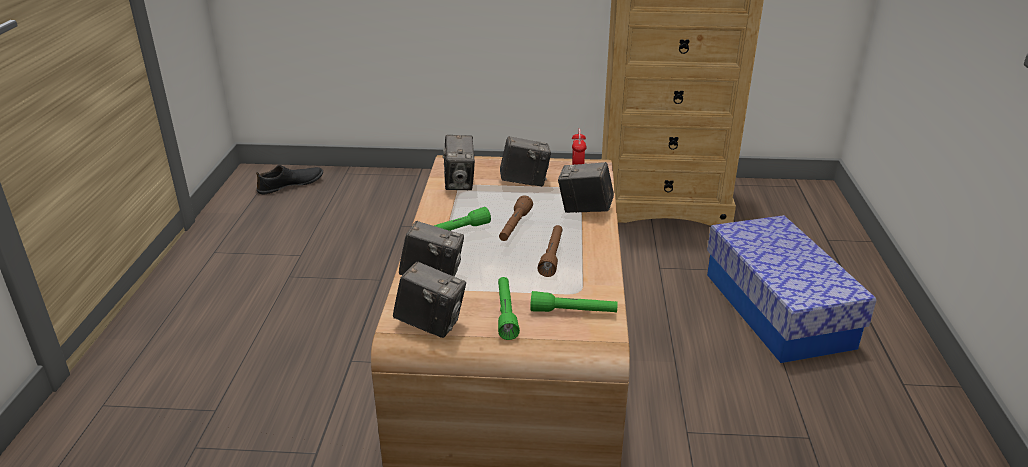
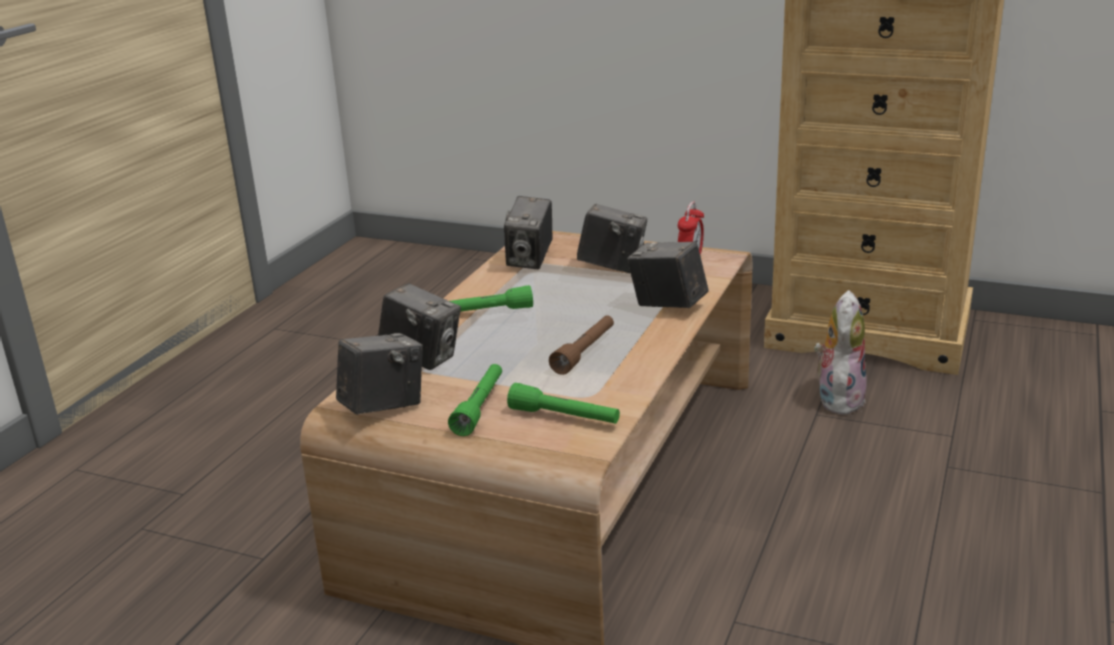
camera: 20 degrees right, 5 degrees down
black shoe [256,165,323,194] -> none
camera [393,261,466,338] -> camera turned 75 degrees counterclockwise [336,333,423,415]
brown flashlight [499,195,533,241] -> none
storage box [707,215,876,363] -> none
none -> plush toy [814,290,867,416]

